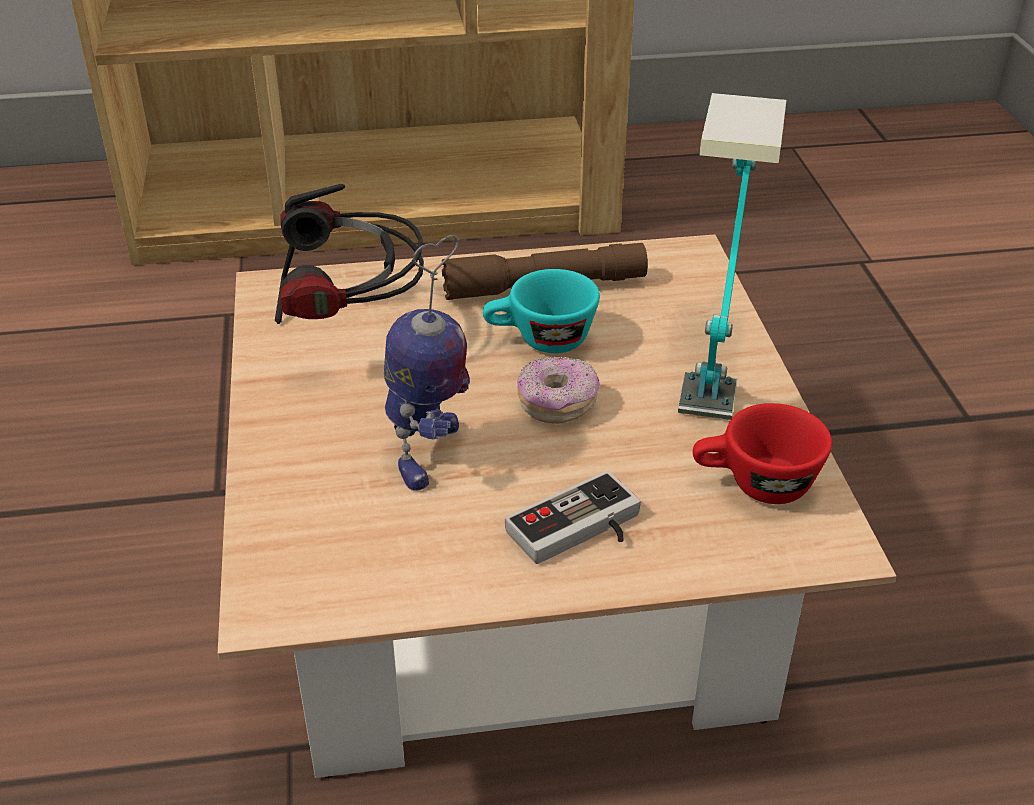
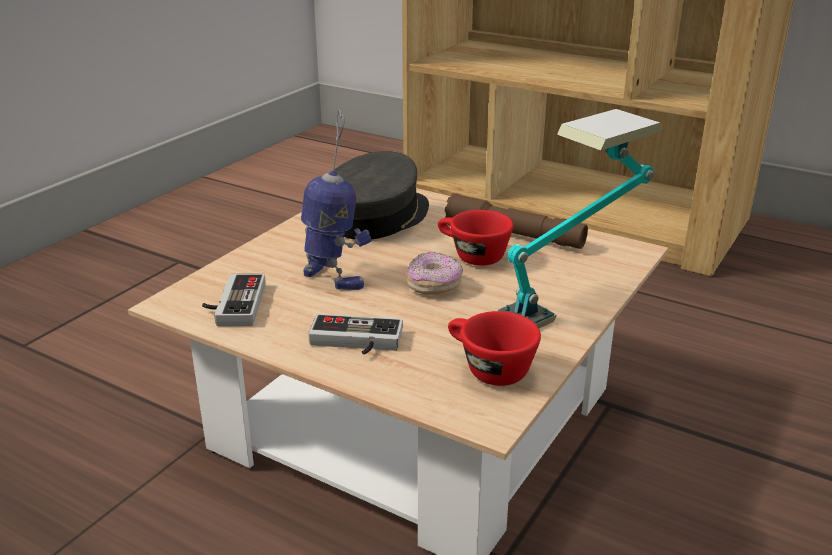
camera: 40 degrees right, 10 degrees down
headphones [275,184,424,324] -> grey cap [334,151,429,239]
toy robot [384,235,470,491] -> toy robot turned 105 degrees counterclockwise [301,110,372,290]
turquoise cup [483,269,600,353] -> red cup [438,210,514,266]
none -> game controller [202,274,266,326]

